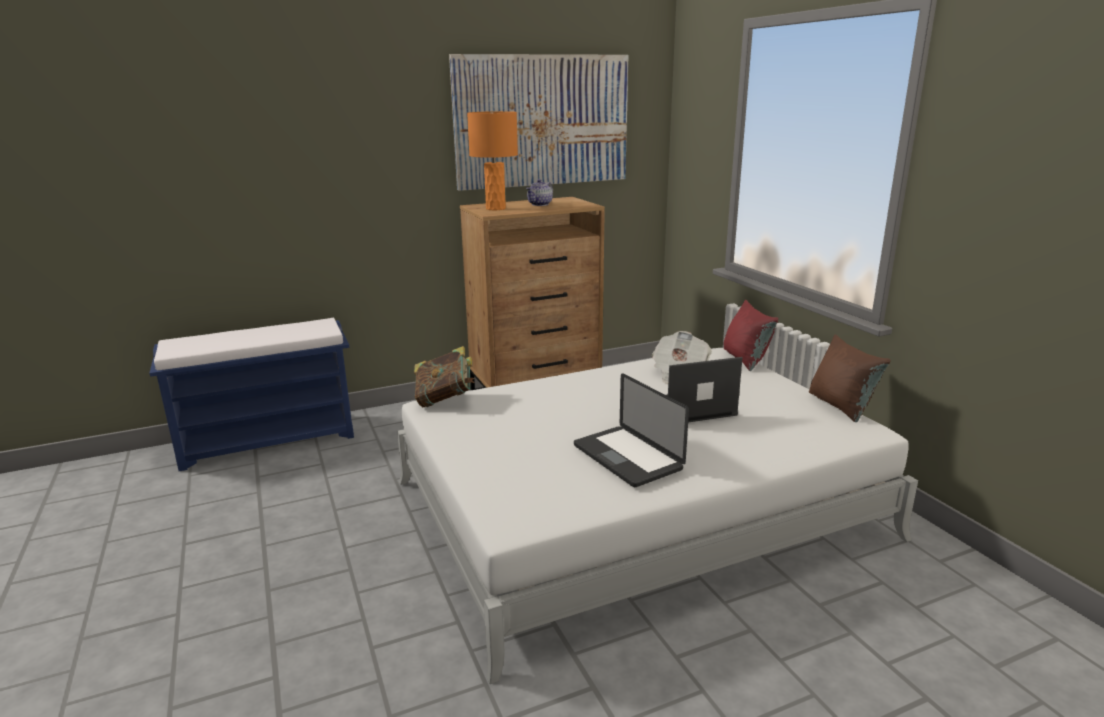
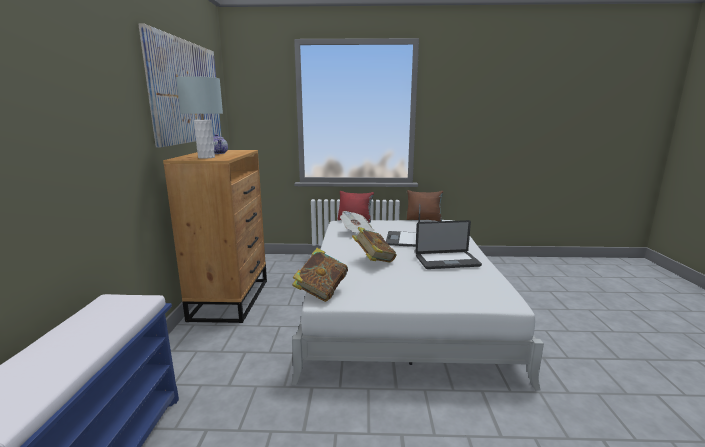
camera: 65 degrees left, 5 degrees down
orange table lamp [467,111,518,210] -> grey table lamp [176,76,223,159]
none -> book [352,227,397,263]

